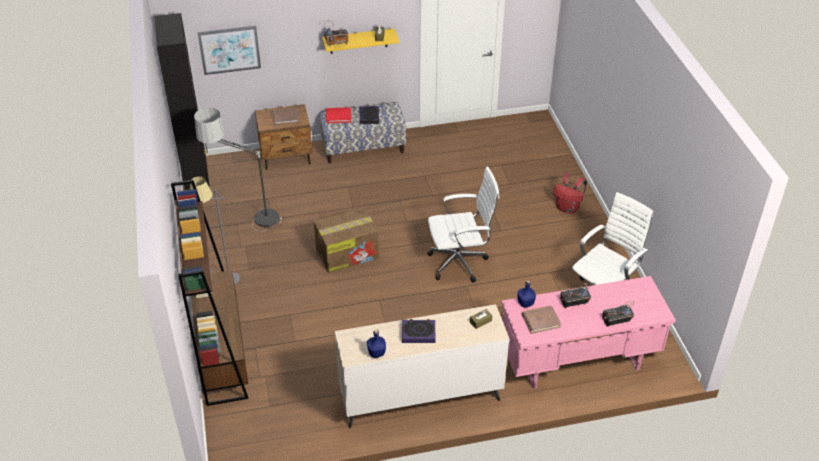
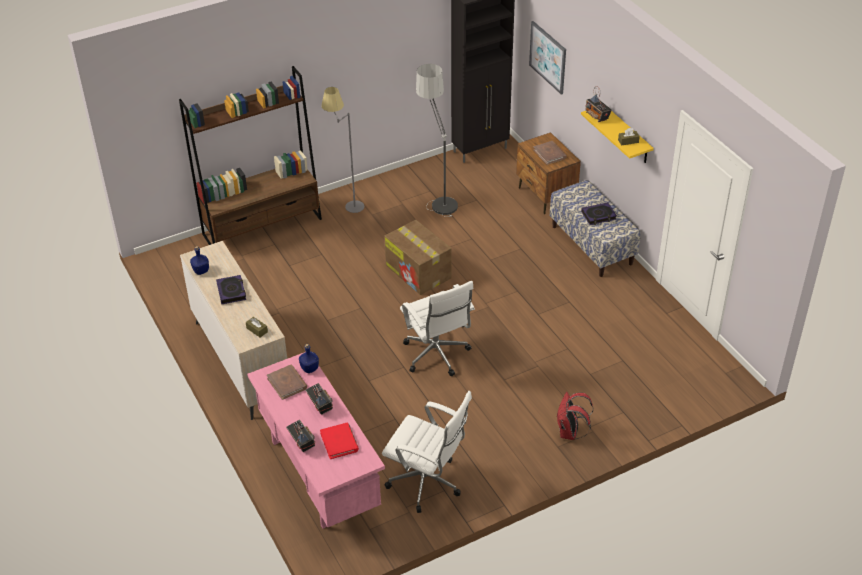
camera: 75 degrees right, 0 degrees up
red book [326,107,351,123] -> red book moved to [320,423,359,459]

